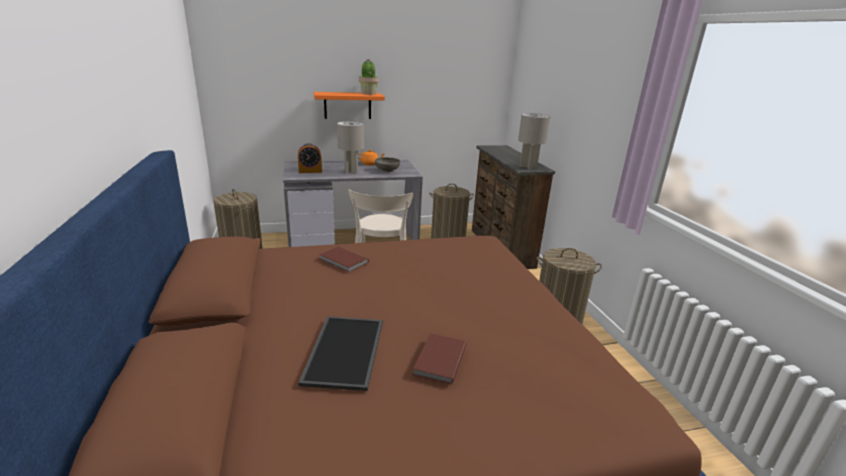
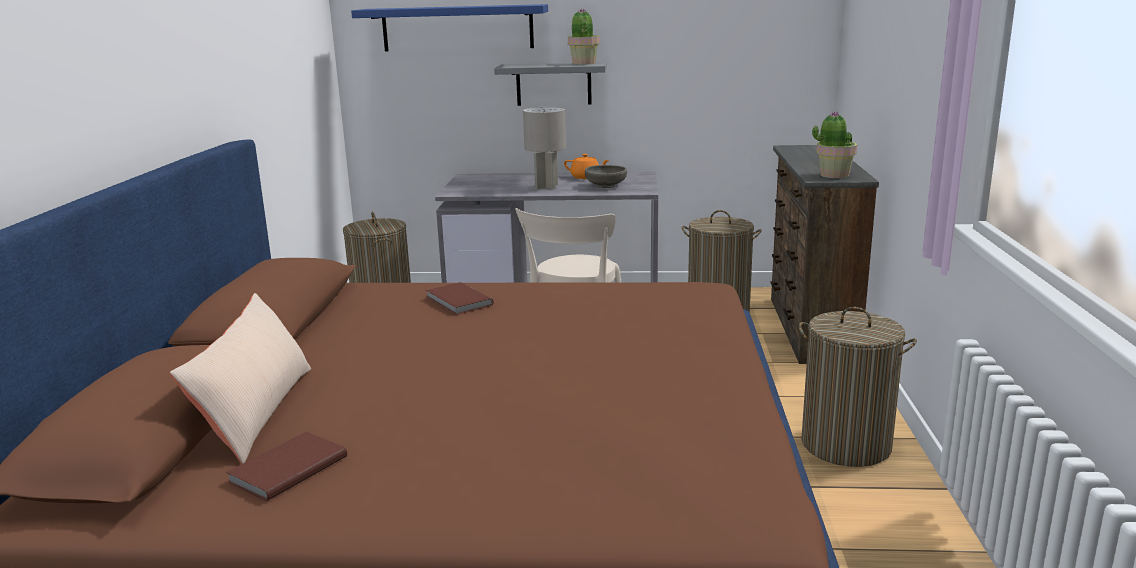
camera: 20 degrees right, 5 degrees down
alarm clock [298,143,322,173] -> none
tray [298,316,383,391] -> none
orange shelf [314,92,385,119] -> grey shelf [494,62,606,106]
brown book [413,333,466,384] -> brown book moved to [226,432,347,501]
grey table lamp [518,113,550,169] -> potted plant [812,111,857,178]
none -> beige pillow [170,293,311,464]
none -> blue shelf [351,4,548,52]

